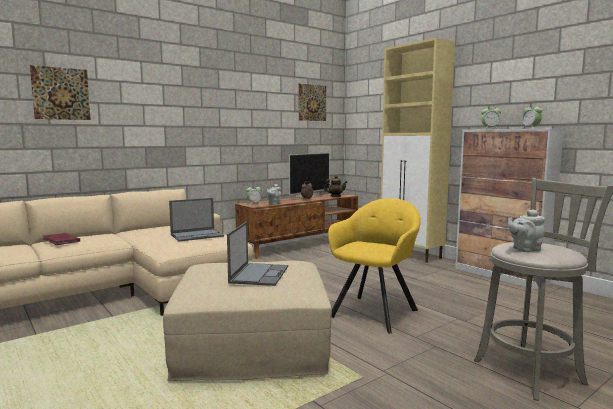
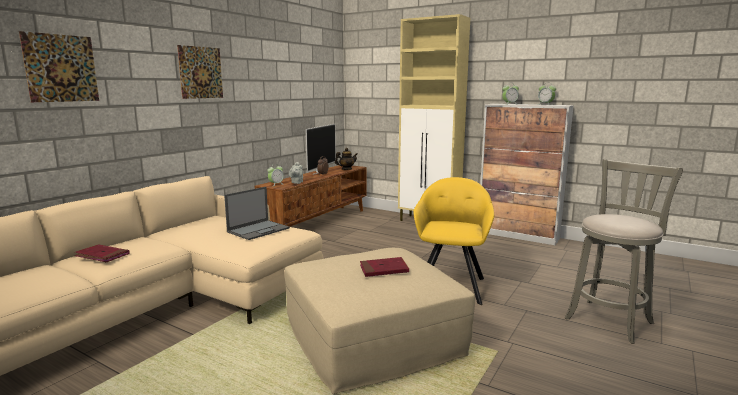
camera: 20 degrees left, 5 degrees up
laptop [227,222,288,286] -> red book [360,257,409,277]
picture [299,84,326,121] -> picture moved to [177,45,223,99]
grey teapot [508,209,545,252] -> none

